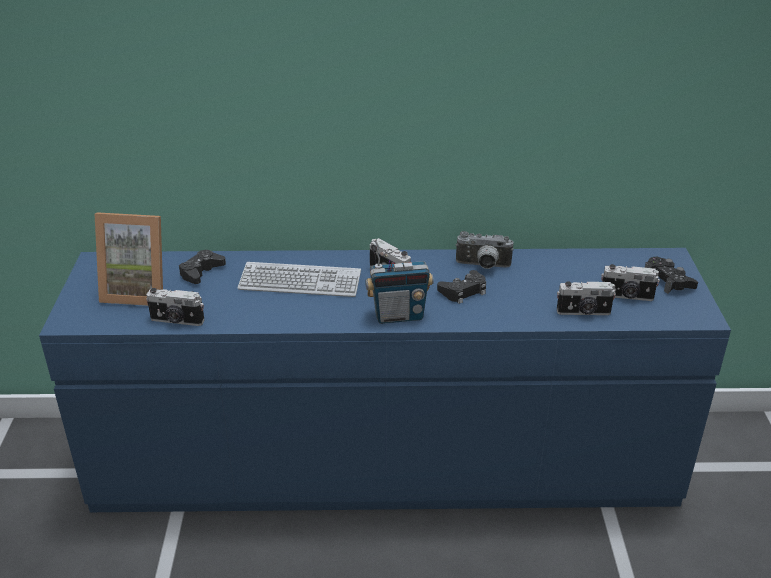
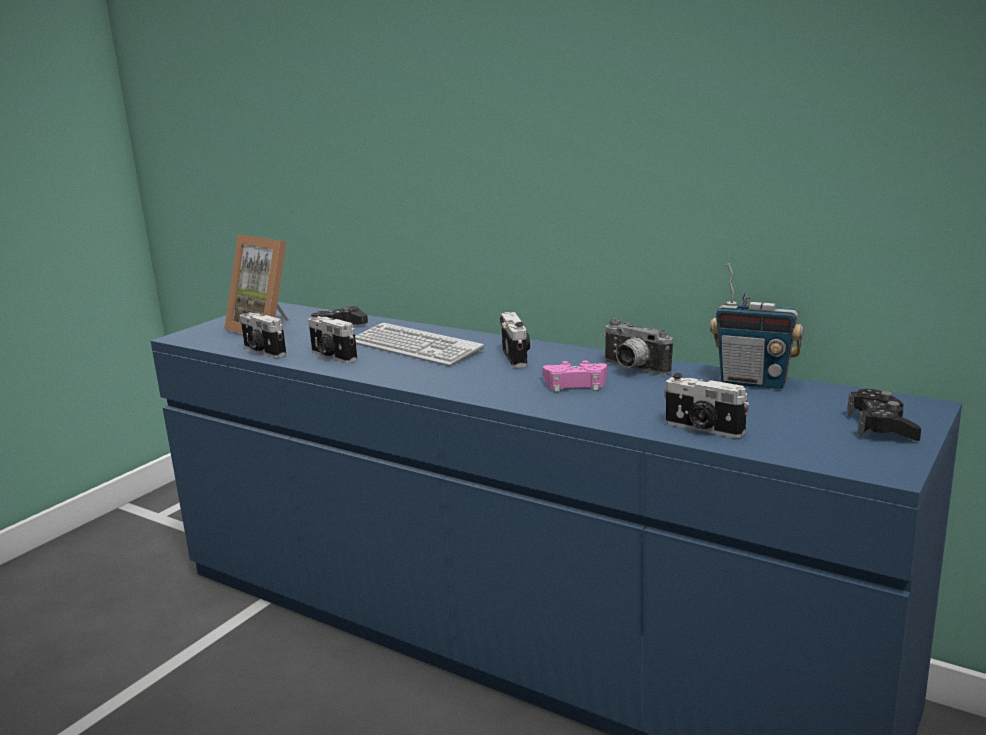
camera: 35 degrees right, 15 degrees down
radio [365,239,433,324] -> radio moved to [710,263,804,389]
black game controller [437,270,486,304] -> pink game controller [543,360,607,392]
camera [601,264,660,301] -> camera moved to [308,313,357,363]

